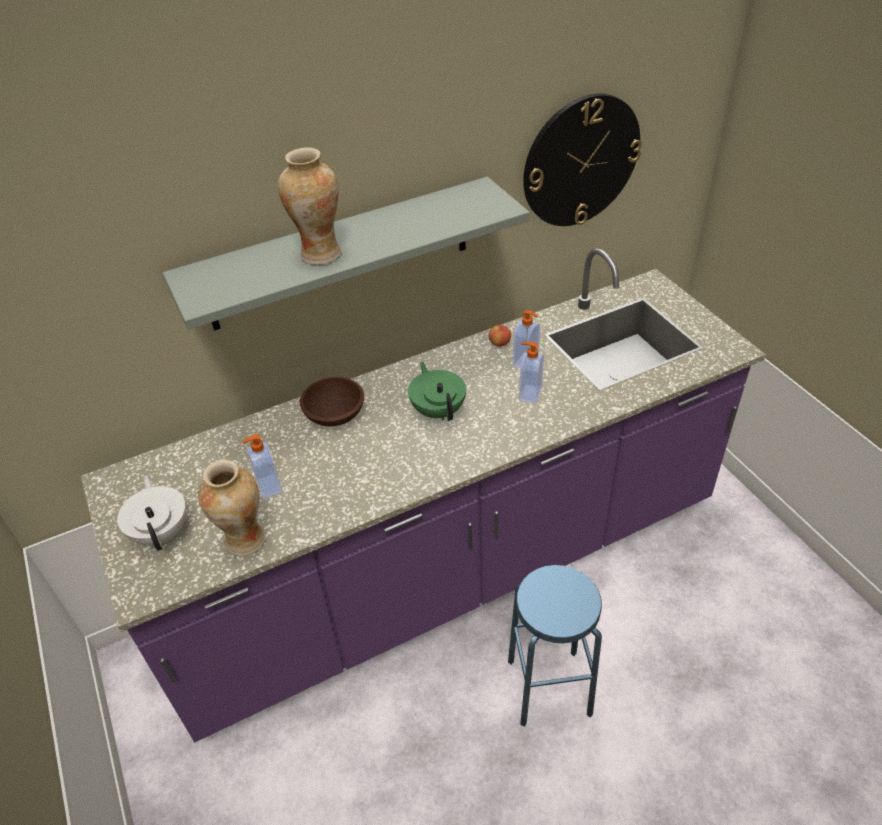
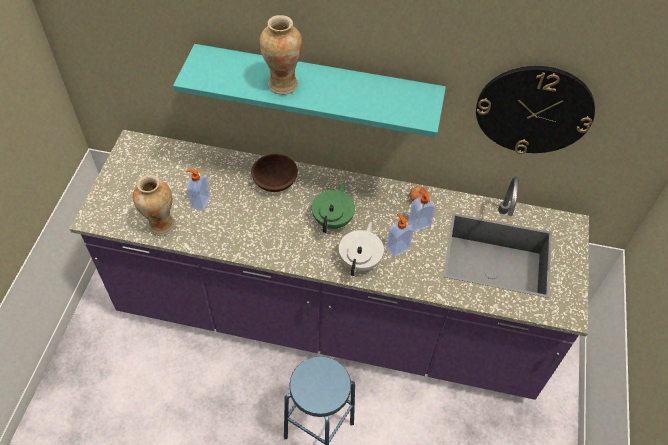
camera: 35 degrees right, 10 degrees up
white teapot [117,475,186,551] -> white teapot moved to [339,221,384,276]
grey shelf [163,177,530,331] -> turquoise shelf [173,44,446,138]

